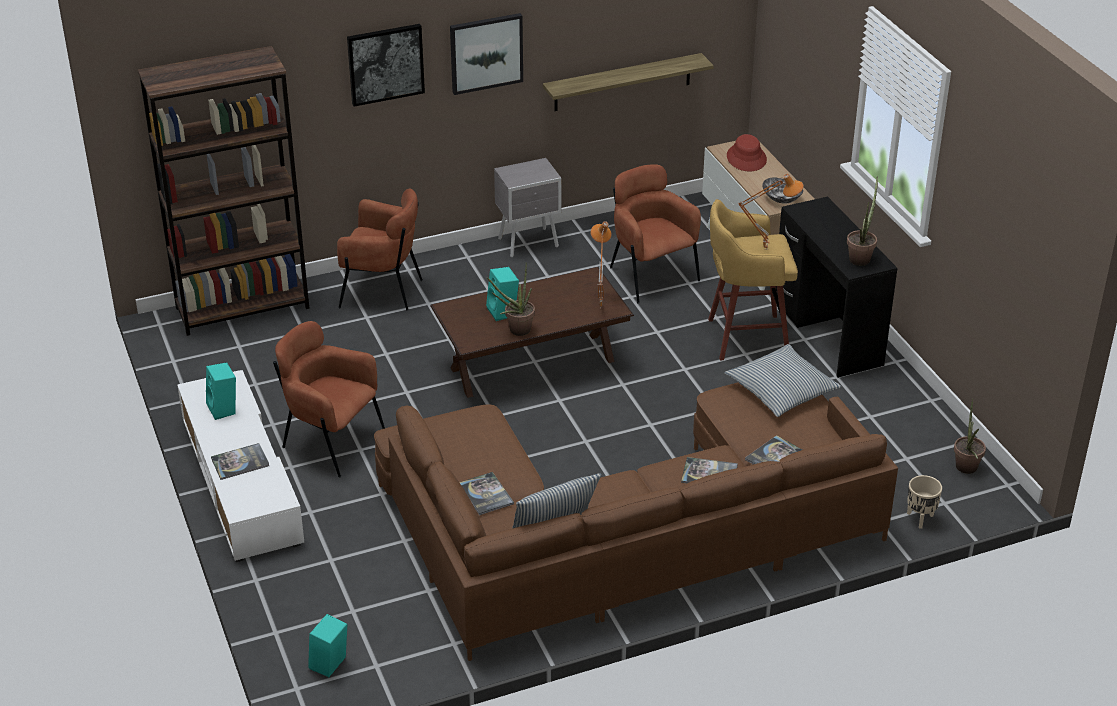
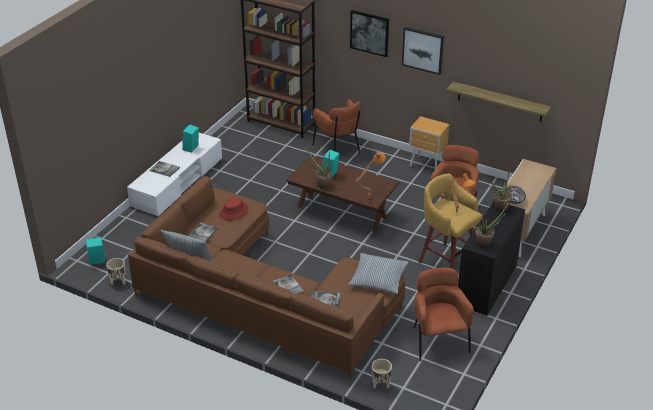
camera: 50 degrees right, 0 degrees up
brown armchair [273,321,385,477] -> brown armchair moved to [413,267,474,361]
grey nightstand [494,158,561,257] -> brown nightstand [409,116,450,169]
red hat [727,134,767,171] -> red hat moved to [220,197,249,221]
potted plant [954,399,986,474] -> potted plant moved to [489,168,512,212]
none -> beige planter [106,258,125,285]

